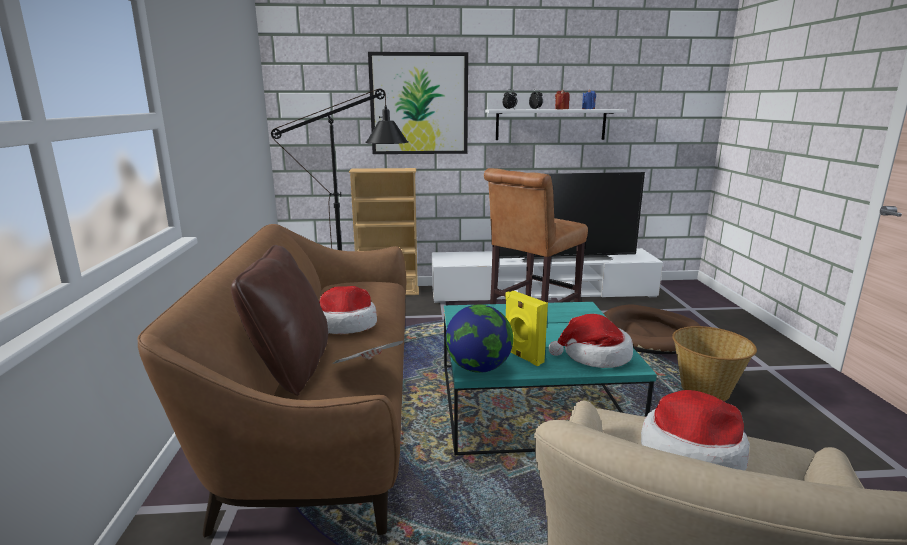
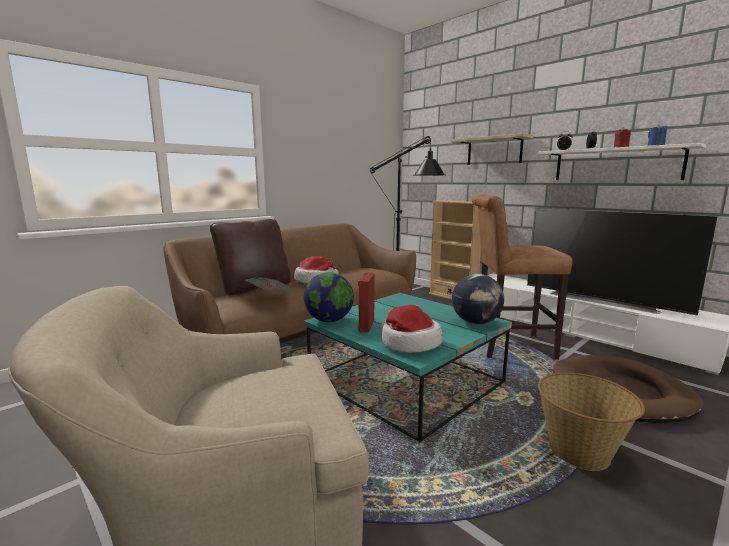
camera: 50 degrees right, 5 degrees down
picture [368,52,468,154] -> beige shelf [451,133,533,165]
yellow speaker [505,291,548,366] -> red speaker [358,272,375,333]
hat [641,390,750,471] -> none
none -> globe [452,274,504,324]

